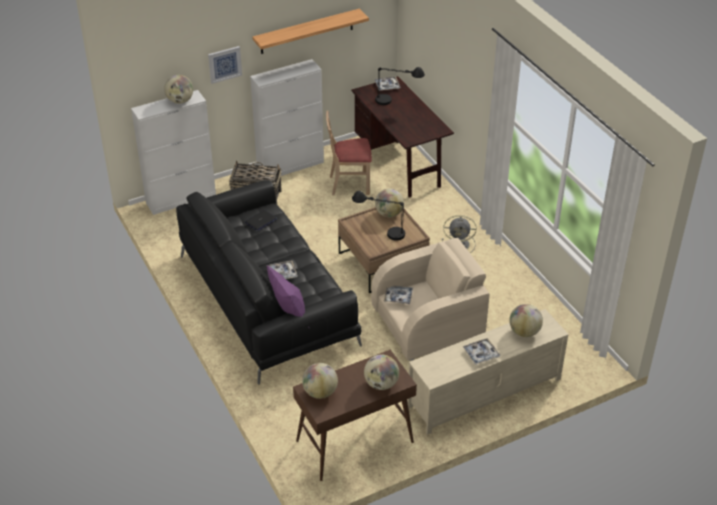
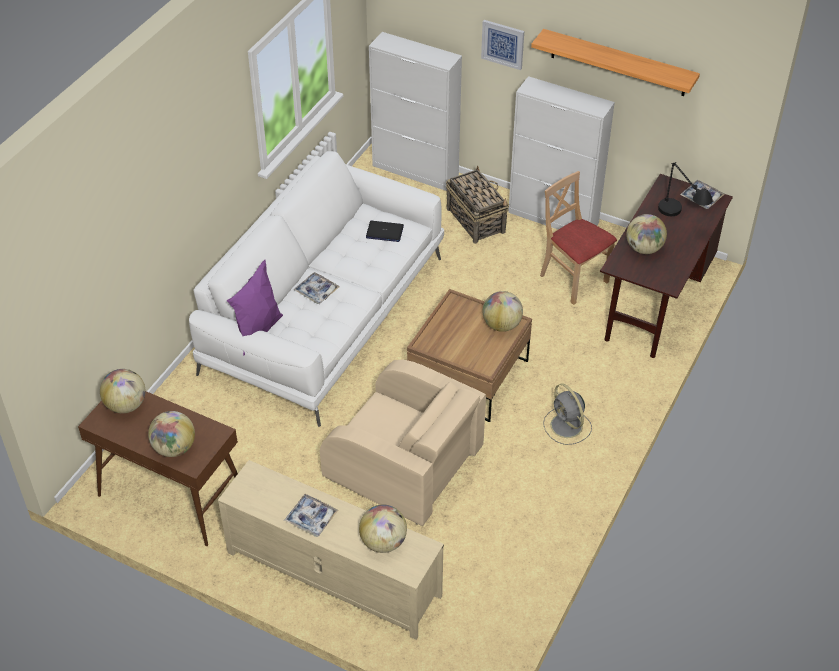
camera: 55 degrees right, 5 degrees up
globe [164,75,193,104] -> globe moved to [626,214,667,254]
black sofa [176,180,362,385] -> white sofa [189,151,444,427]
black table lamp [352,191,406,241] -> none
tray [384,286,413,304] -> none

